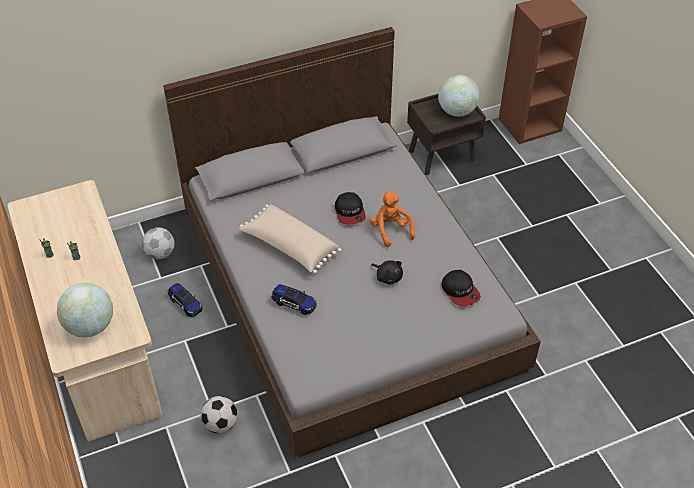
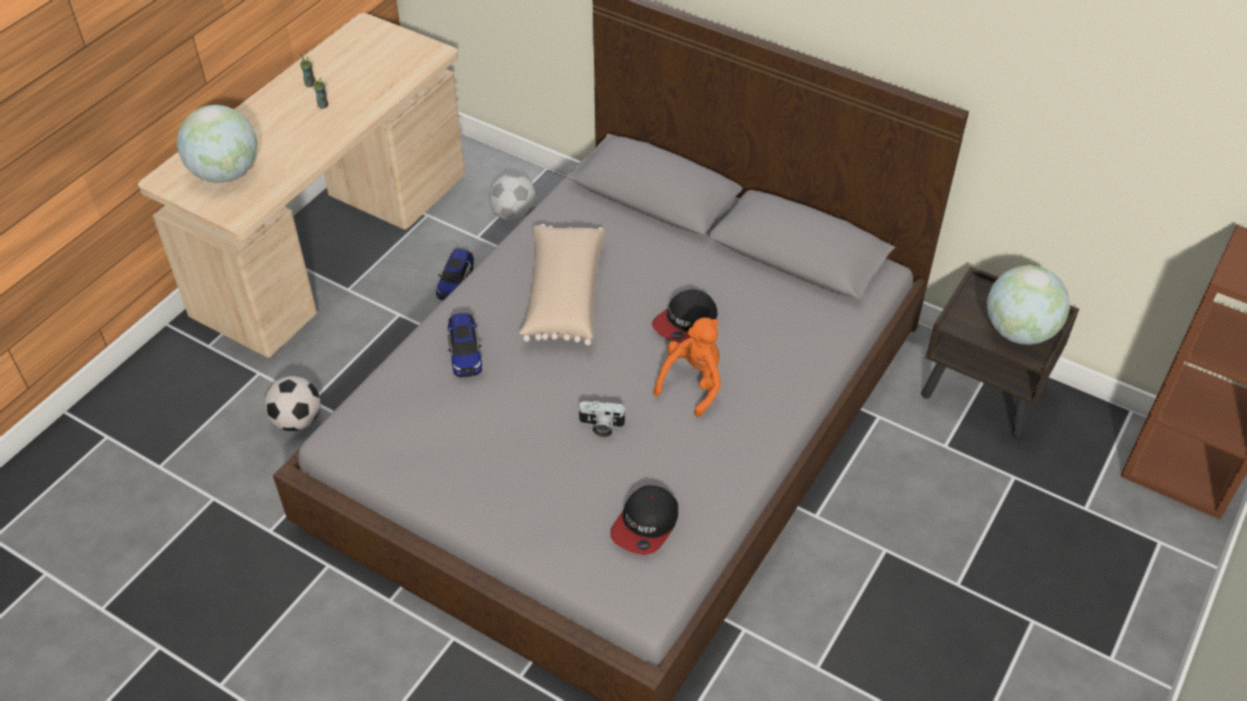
camera: 55 degrees right, 0 degrees up
black plush toy [371,260,403,284] -> camera [577,401,627,437]

